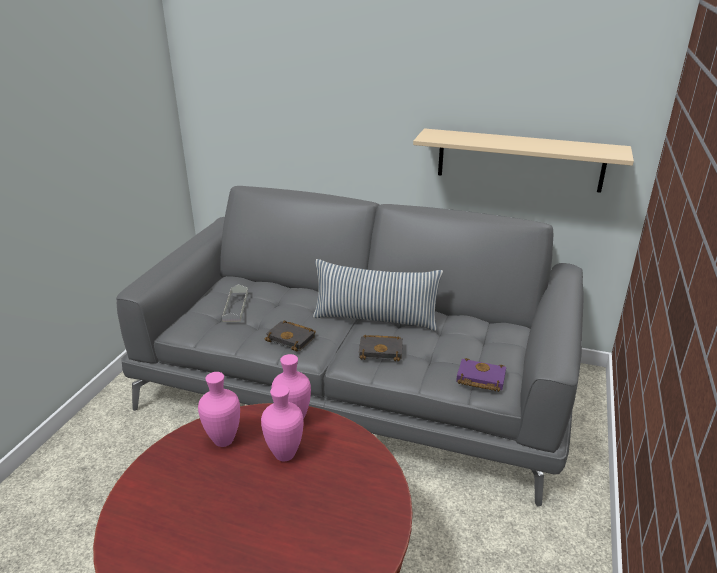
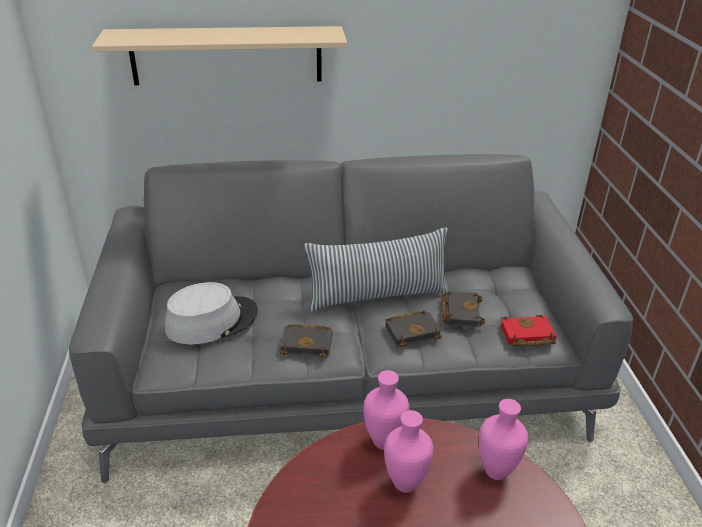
camera: 25 degrees left, 5 degrees up
pink vase [198,372,240,447] -> pink vase moved to [479,399,528,480]
grey tray [222,284,248,322] -> grey hat [165,282,258,345]
beige shelf [413,128,634,193] -> beige shelf moved to [92,26,347,85]
purple book [456,358,506,392] -> red book [500,315,557,347]
none -> black book [441,291,485,327]

